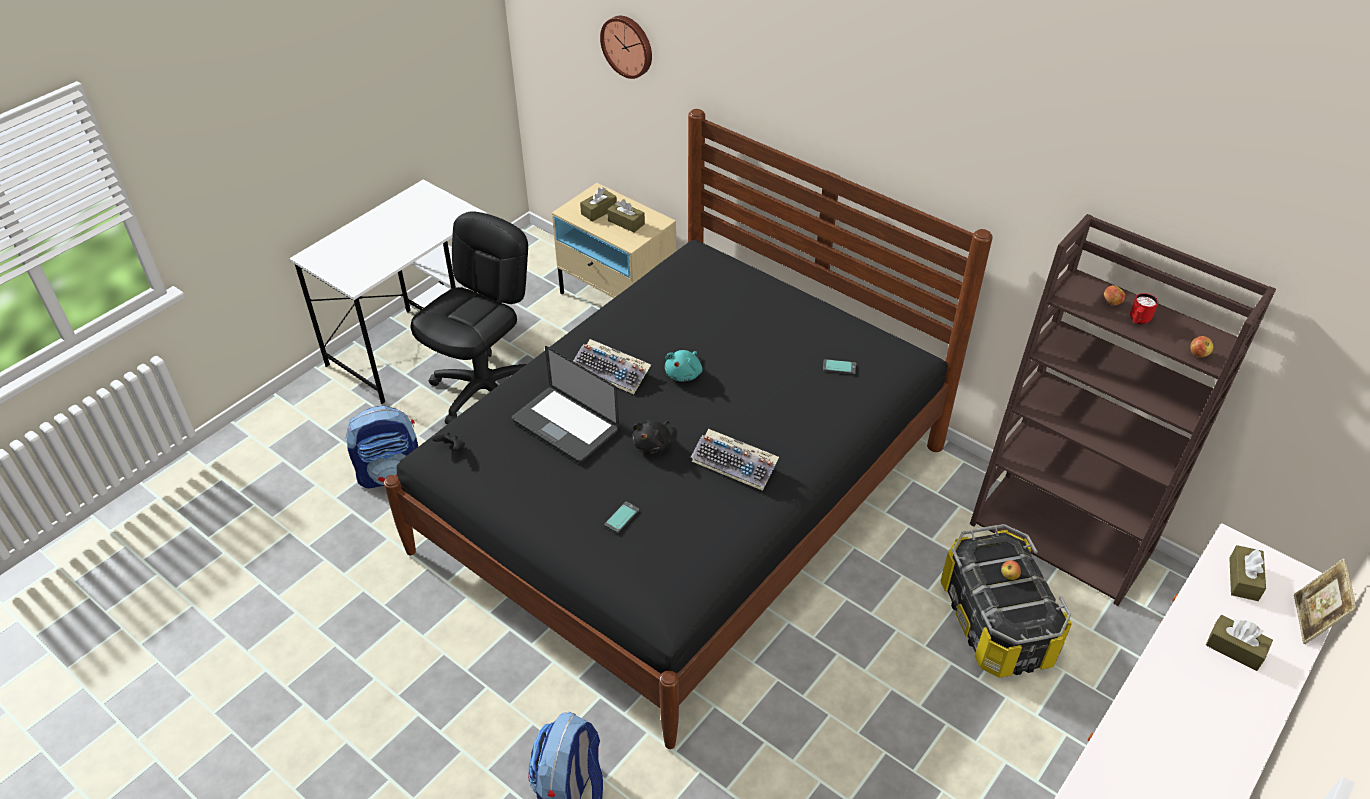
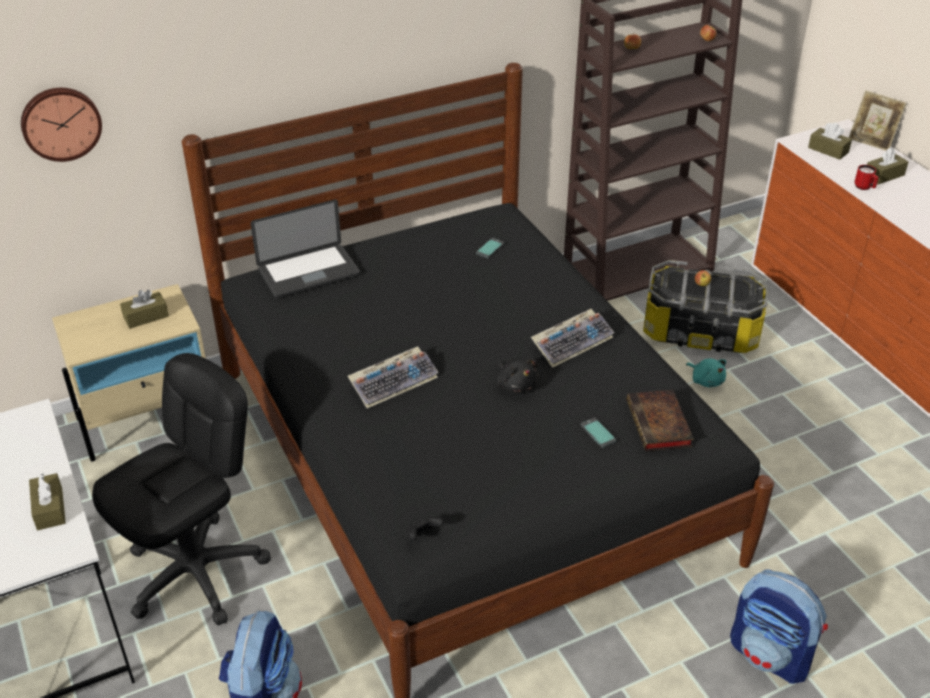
camera: 65 degrees left, 5 degrees down
black office chair [411,211,528,424] -> black office chair turned 75 degrees clockwise [92,353,271,626]
laptop [512,346,619,463] -> laptop moved to [251,200,360,298]
brown tissue box [580,187,617,222] -> brown tissue box moved to [29,473,66,530]
turquoise plush toy [665,350,702,382] -> turquoise plush toy moved to [686,359,726,388]
red mug [1130,293,1158,324] -> red mug moved to [855,165,879,190]
none -> book [626,390,694,451]

